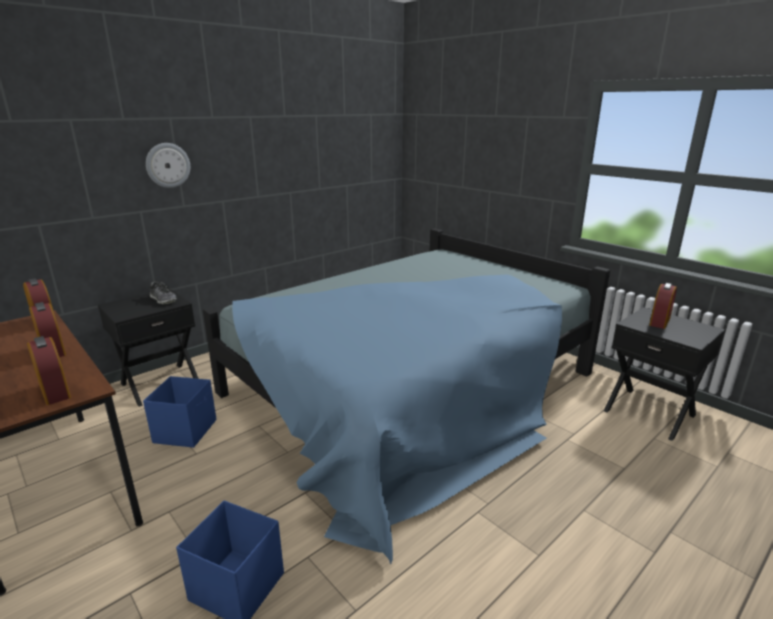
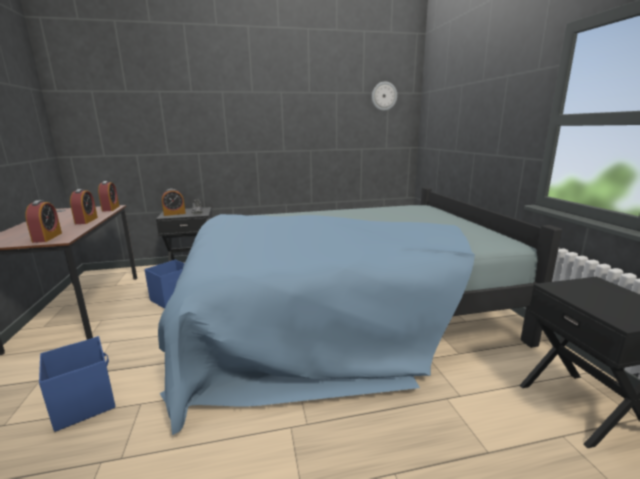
camera: 30 degrees right, 5 degrees down
wall clock [146,143,190,188] -> wall clock moved to [372,81,397,111]
alarm clock [650,283,677,329] -> alarm clock moved to [162,189,186,216]

